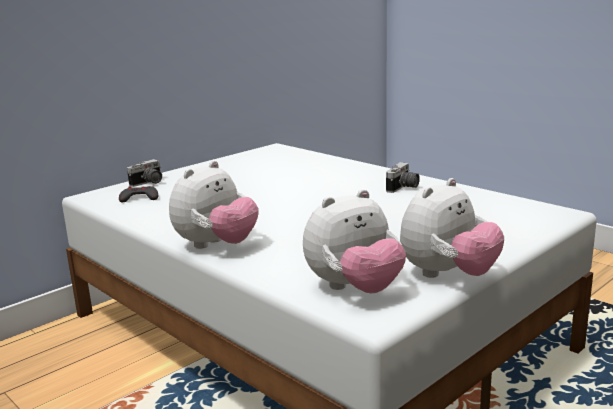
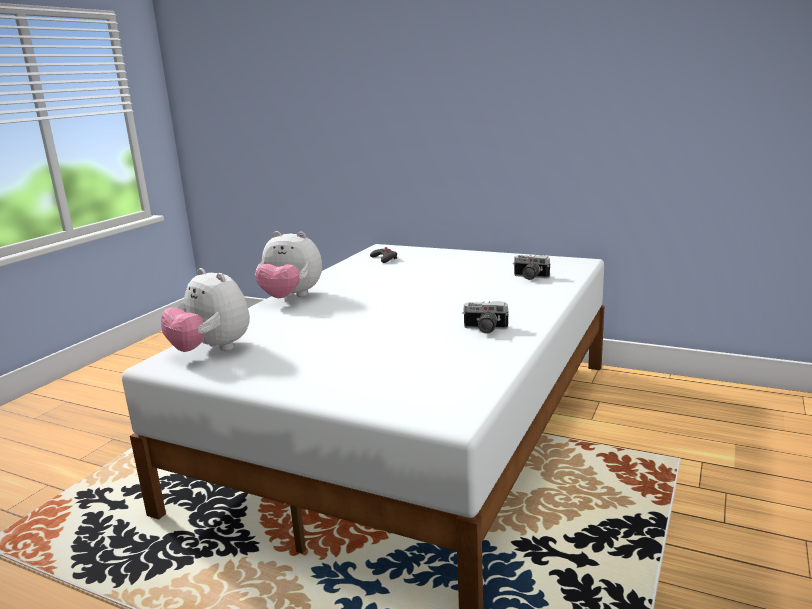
camera: 70 degrees right, 0 degrees up
camera [127,159,162,187] -> camera moved to [514,255,550,280]
plush toy [400,178,504,278] -> none

